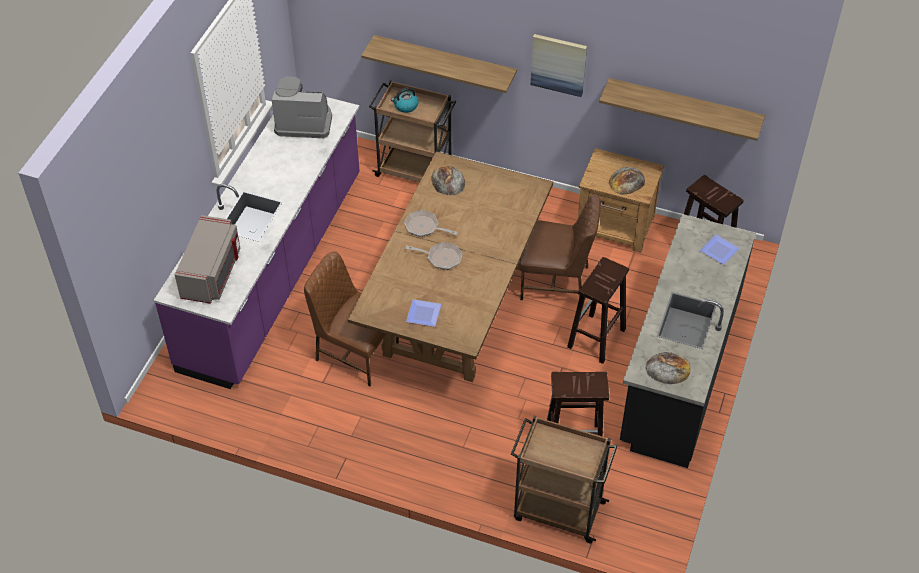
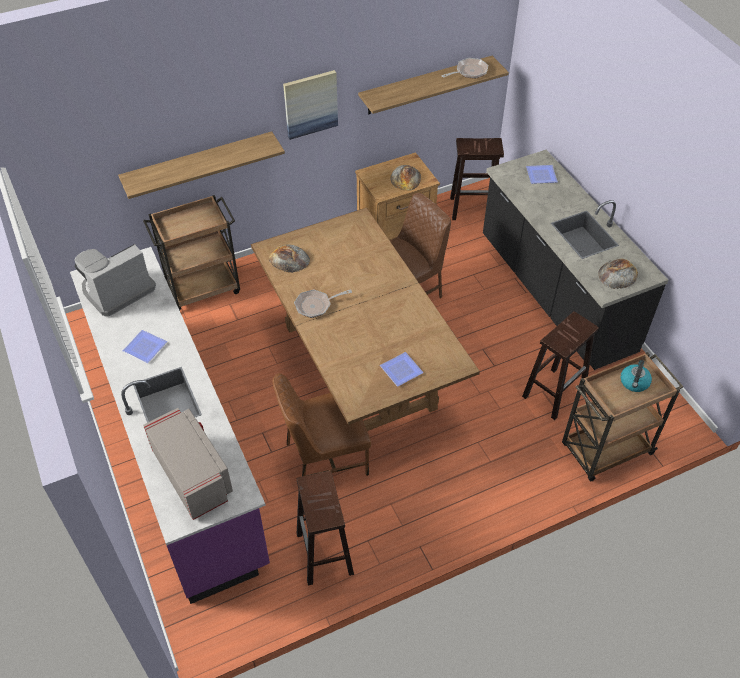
camera: 45 degrees left, 0 degrees up
kettle [391,87,419,113] -> kettle moved to [621,360,652,392]
frying pan [406,242,463,270] -> frying pan moved to [441,58,488,79]
brown stool [567,257,629,364] -> brown stool moved to [297,471,354,586]
none -> plate [122,330,167,363]

